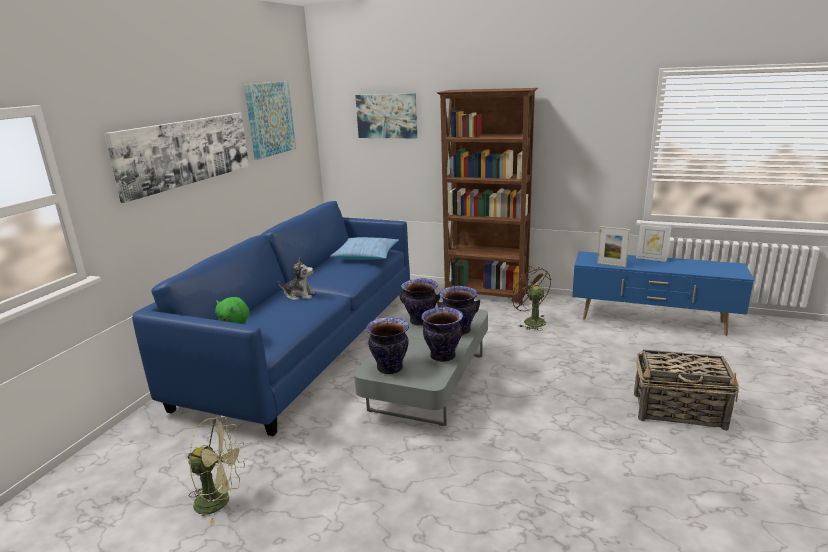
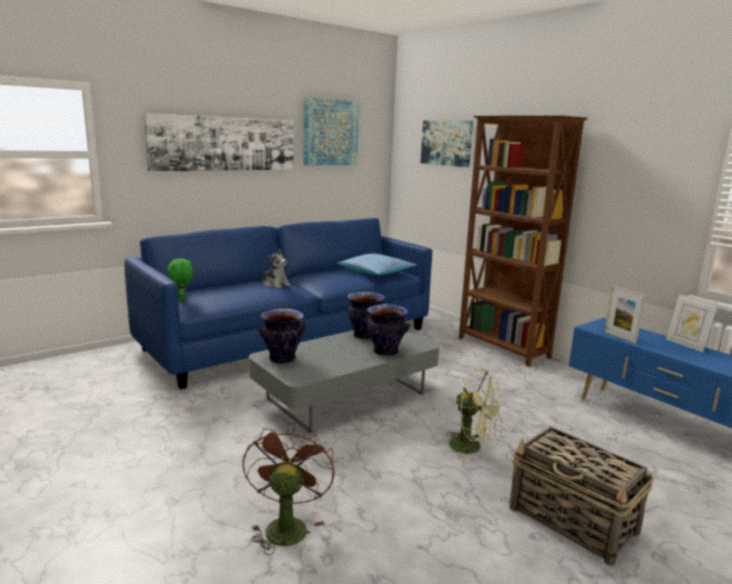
camera: 30 degrees right, 5 degrees down
green fan [188,417,245,525] -> green fan moved to [446,368,505,462]
vase [421,307,463,362] -> none
brown fan [508,266,551,331] -> brown fan moved to [243,423,335,555]

